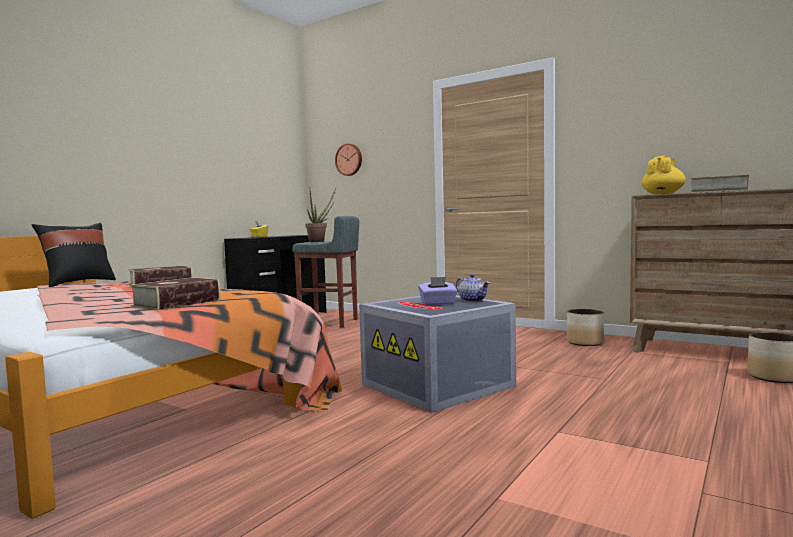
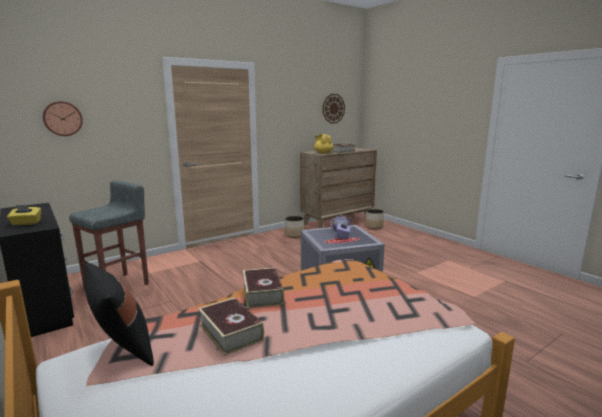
camera: 70 degrees left, 10 degrees up
book [130,277,221,310] -> book moved to [198,297,264,356]
potted plant [305,188,336,242] -> none
none -> wall clock [323,94,345,123]

